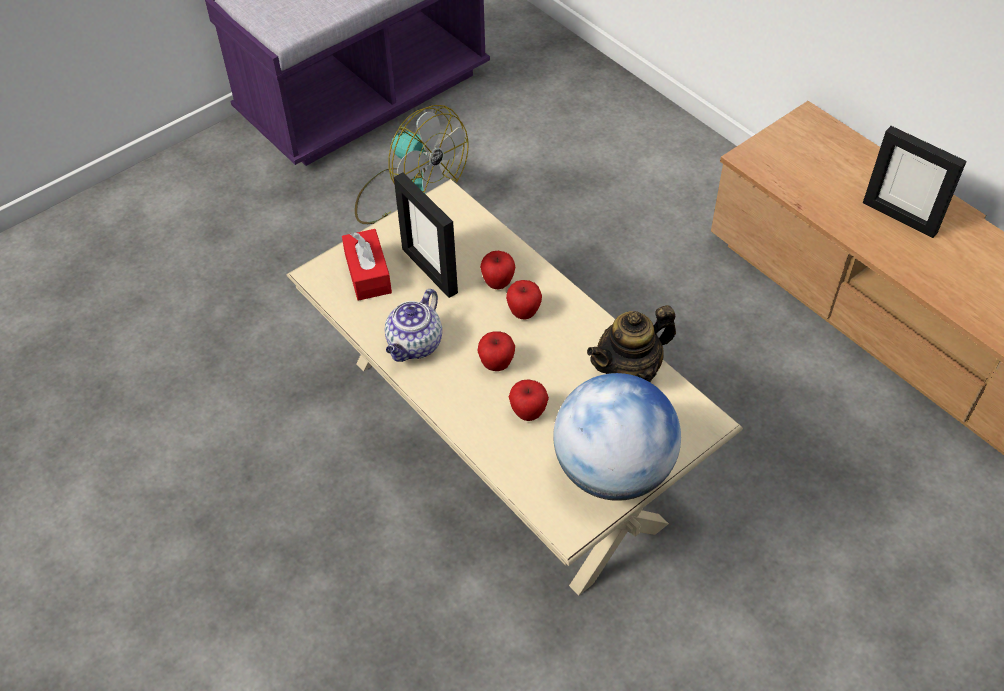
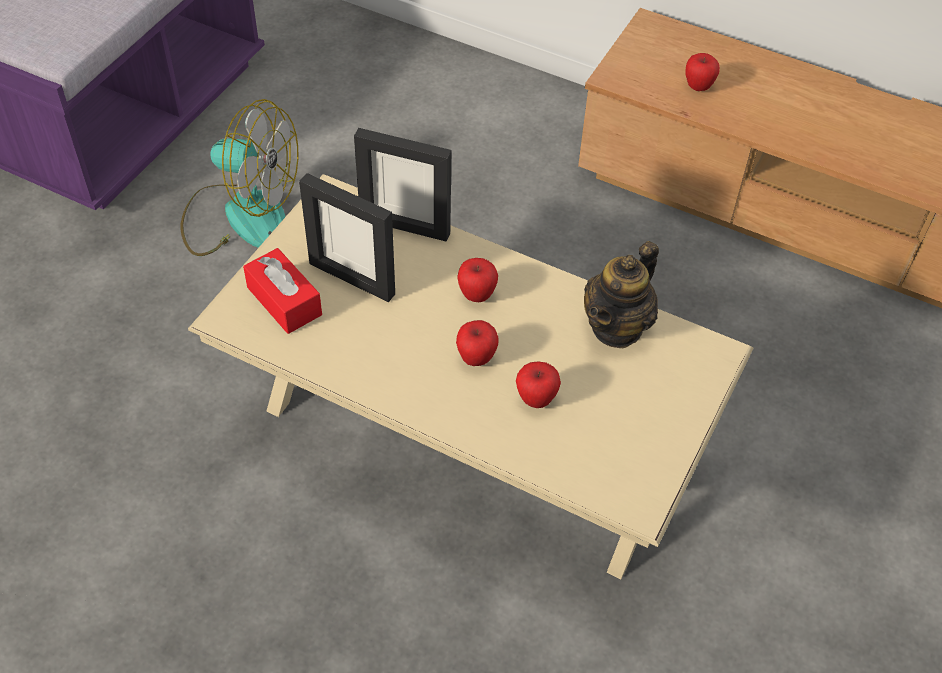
camera: 25 degrees left, 0 degrees up
teapot [384,289,442,362] -> none
apple [480,251,515,289] -> apple moved to [685,53,720,91]
globe [553,373,681,501] -> none
picture frame [863,126,967,238] -> picture frame moved to [354,128,451,242]

